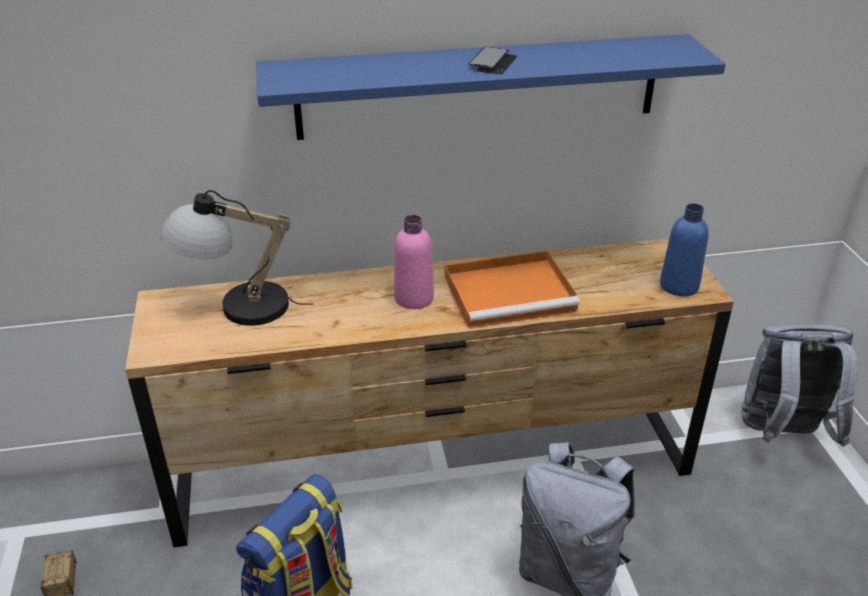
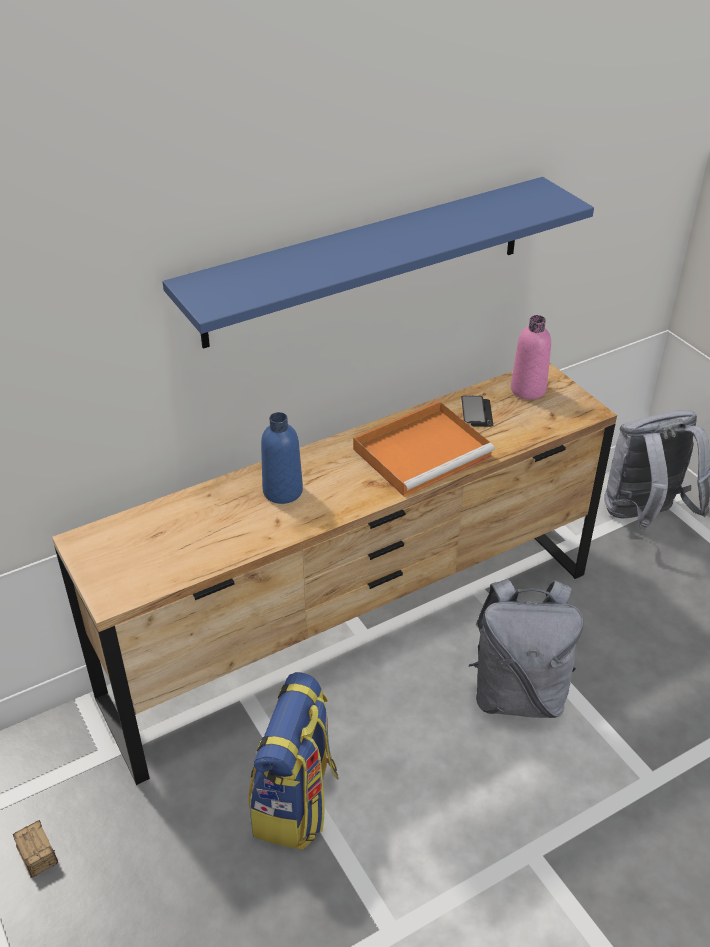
camera: 20 degrees left, 5 degrees up
table lamp [160,190,314,326] -> none
pink bottle [394,215,434,309] -> pink bottle moved to [511,315,551,399]
phone [468,47,517,74] -> phone moved to [461,396,493,427]
blue bottle [660,203,709,296] -> blue bottle moved to [261,412,303,504]

